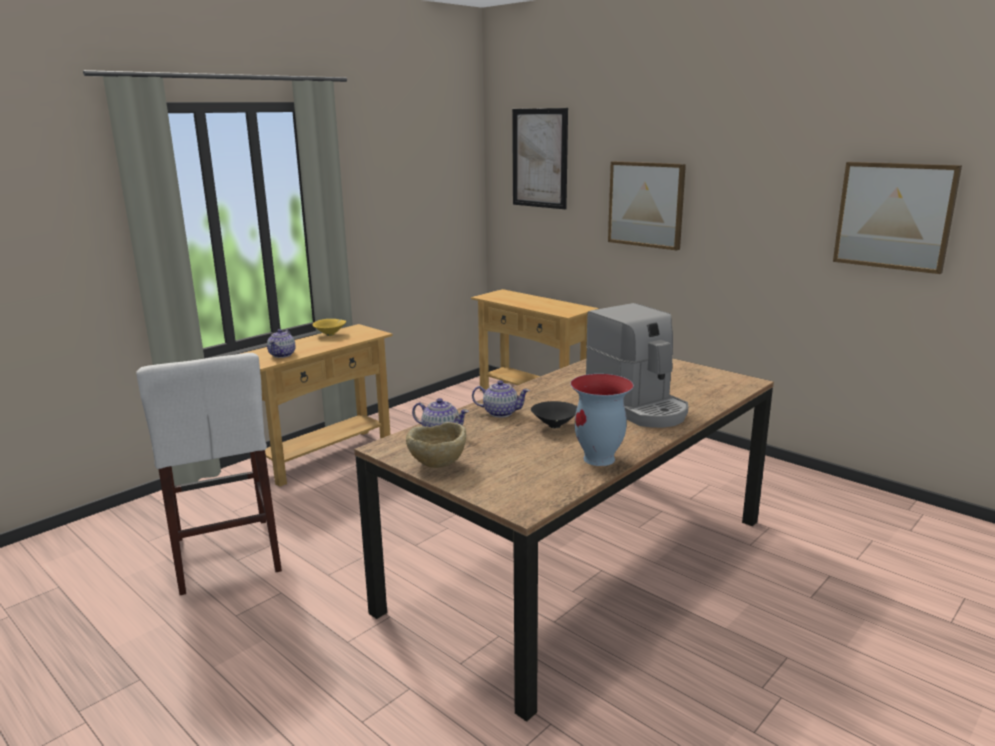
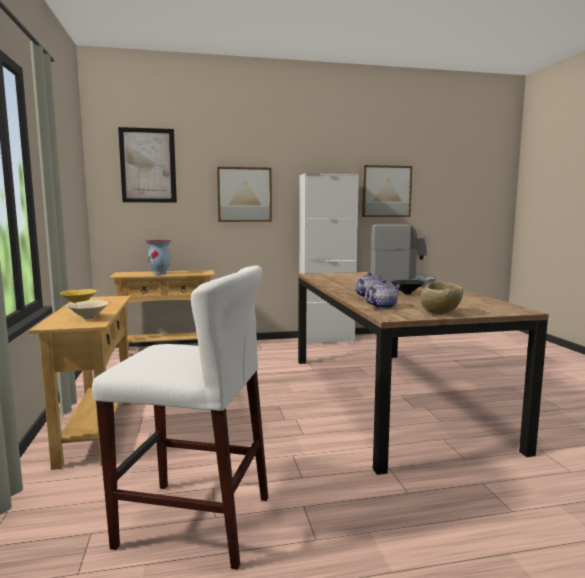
camera: 55 degrees left, 10 degrees down
teapot [267,329,296,358] -> beige bowl [66,300,109,319]
vase [570,374,634,466] -> vase moved to [146,240,172,275]
none -> white cabinet [299,173,359,344]

